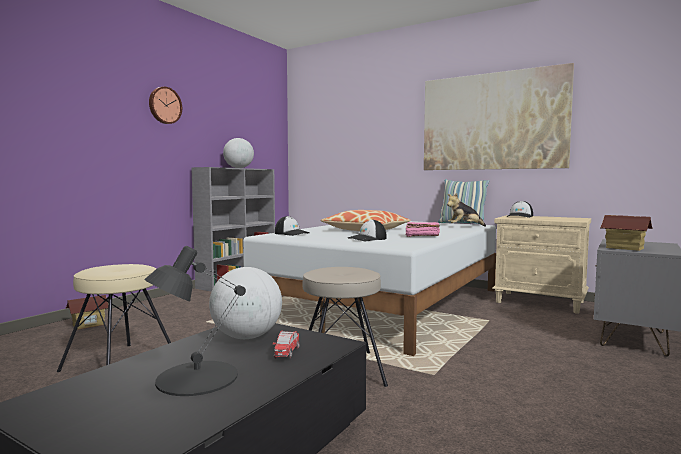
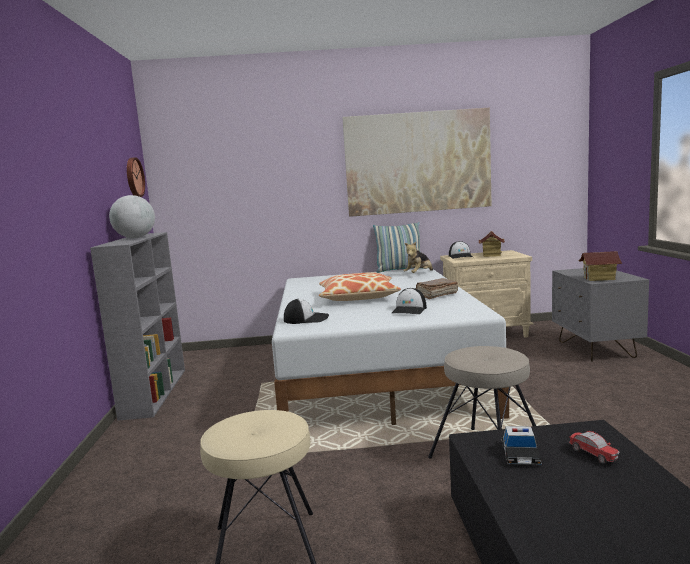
camera: 35 degrees left, 5 degrees up
toy house [65,295,108,330] -> toy house moved to [479,231,505,257]
black table lamp [144,246,246,396] -> none
wall clock [149,87,182,124] -> wall clock moved to [127,157,145,197]
globe [209,267,282,339] -> toy car [501,426,542,465]
pink book [405,222,440,237] -> brown book [415,278,458,299]

